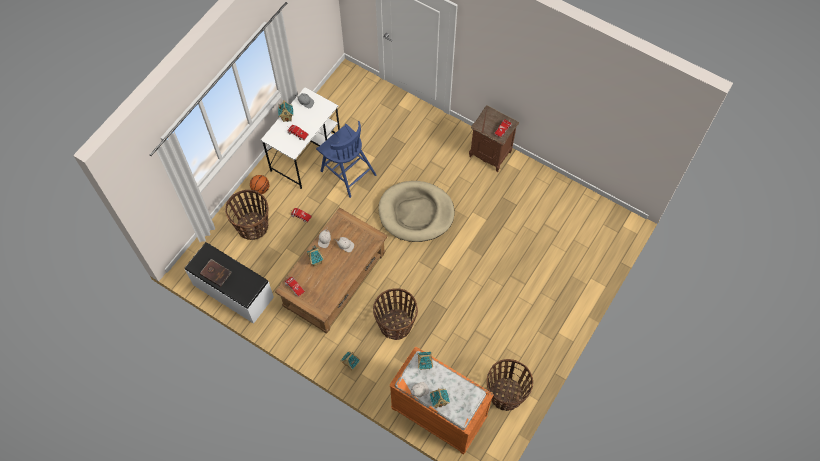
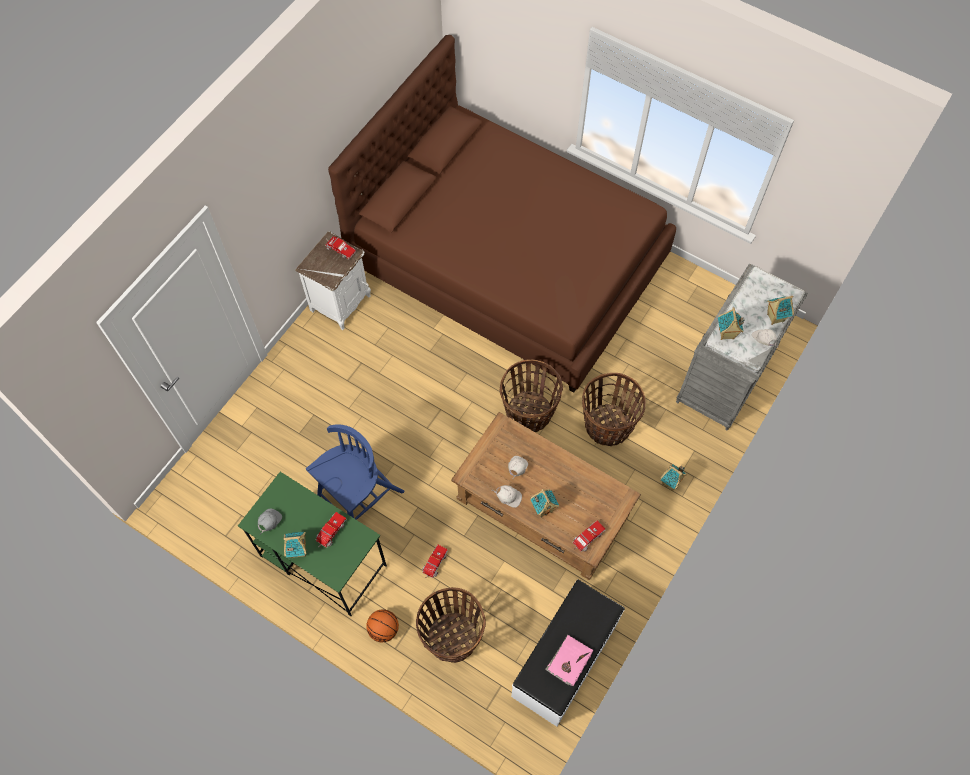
camera: 90 degrees left, 0 degrees up
brown book [200,259,232,287] -> pink book [545,635,593,686]
white desk [260,87,340,189] -> green desk [238,472,387,616]
beige dog bed [379,181,454,242] -> none
orange dresser [390,347,494,454] -> grey dresser [676,264,808,431]
brown nightstand [469,105,519,172] -> white nightstand [295,231,371,330]
basket [486,359,533,411] -> basket moved to [500,360,563,432]
none -> brown bed [328,35,676,393]

